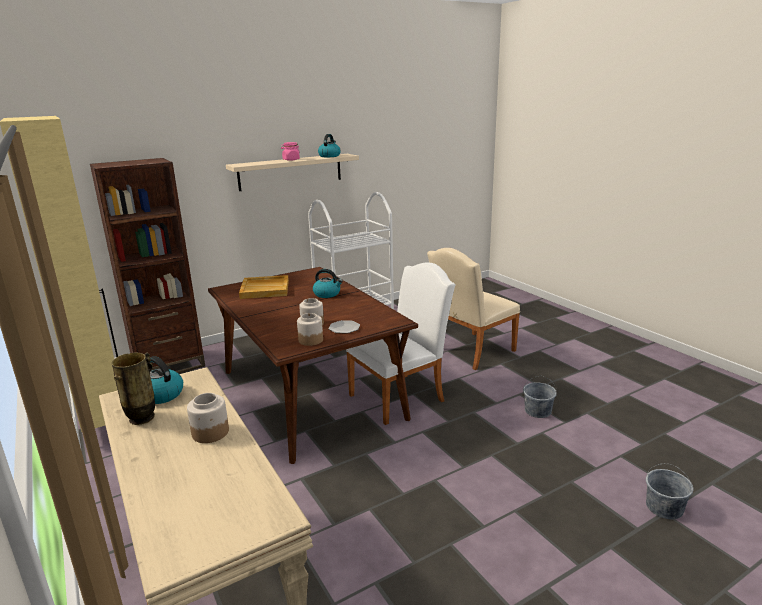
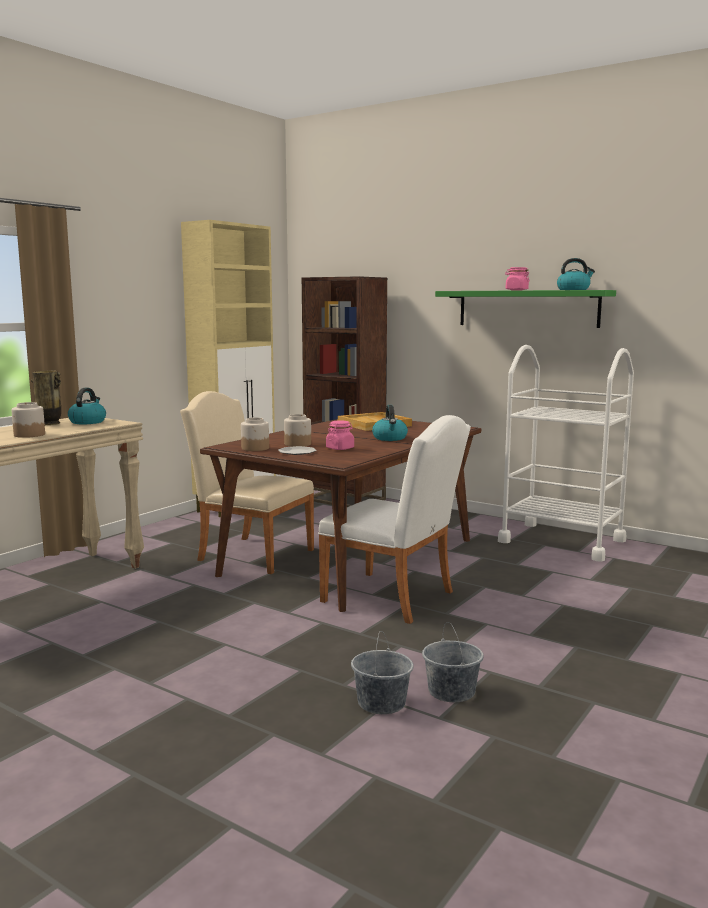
camera: 65 degrees right, 10 degrees down
beige shelf [226,154,359,191] -> green shelf [435,290,616,328]
beige chair [427,248,520,370] -> beige chair moved to [180,391,314,574]
grey bucket [646,464,694,519] -> grey bucket moved to [351,631,413,714]
none -> pink jar [326,420,354,450]

